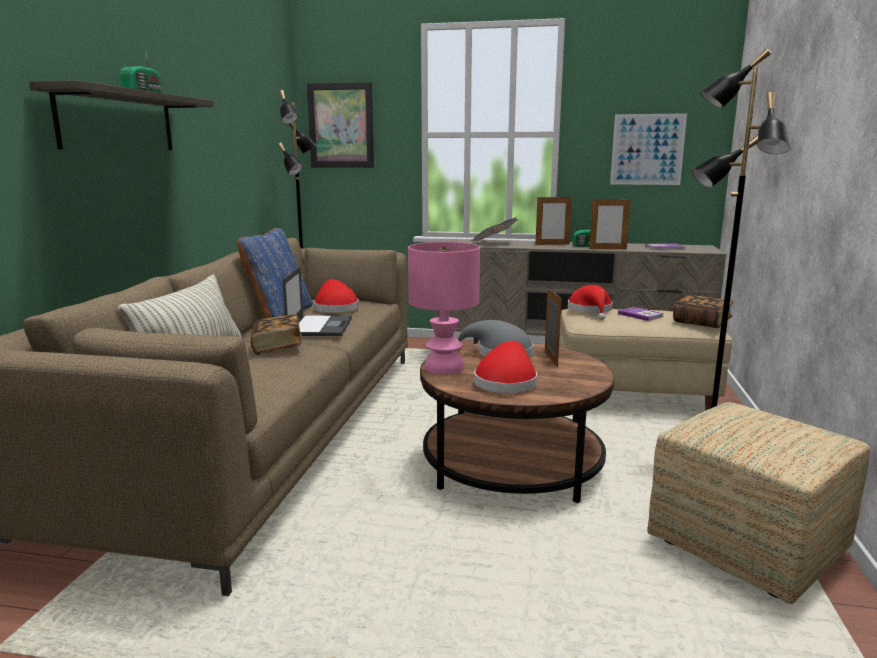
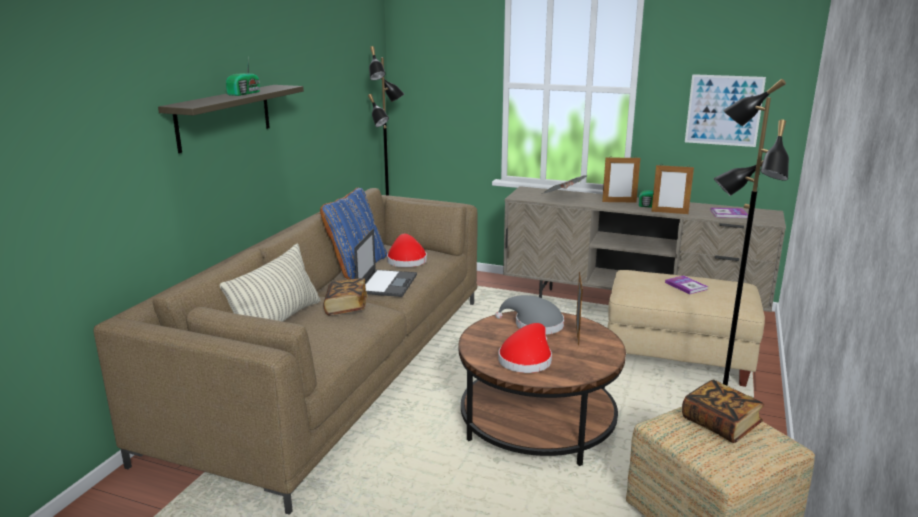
camera: 10 degrees right, 5 degrees up
picture [307,82,374,168] -> none
pink table lamp [408,242,480,375] -> none
red hat [568,285,613,320] -> none
book [673,295,734,328] -> book moved to [682,380,764,443]

